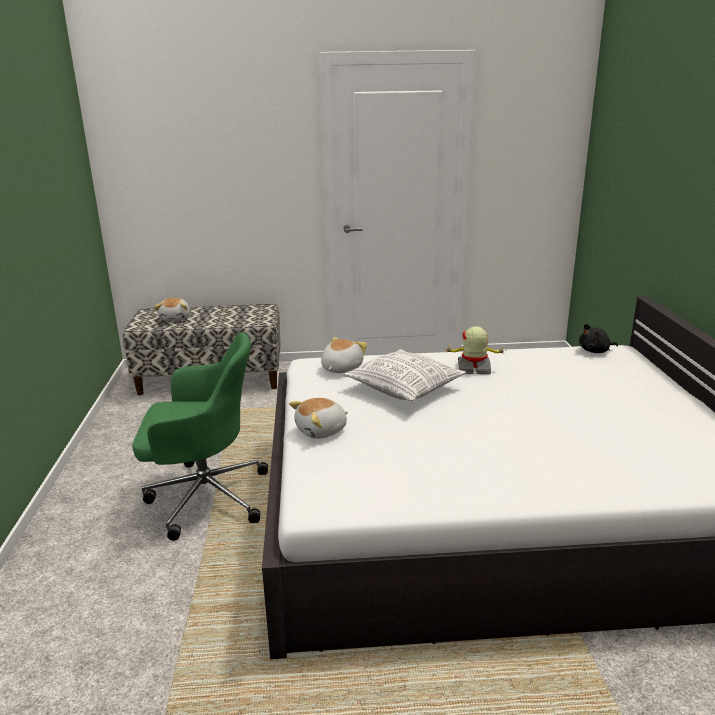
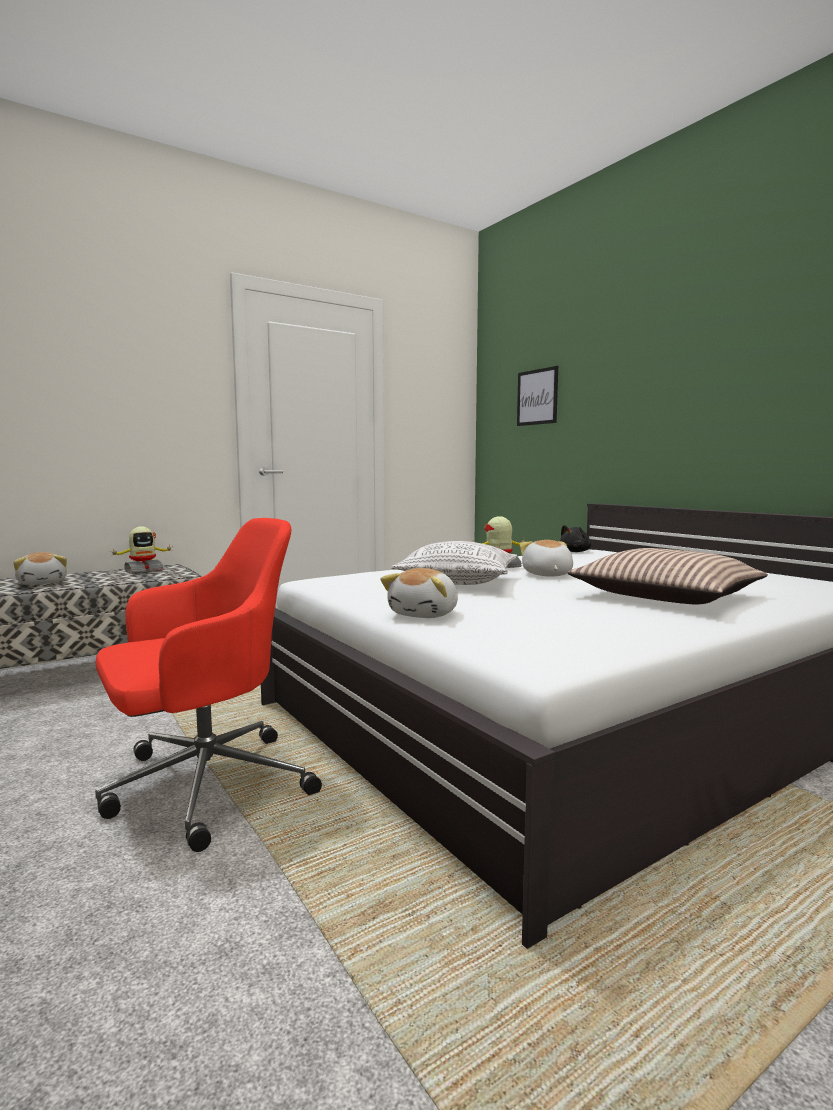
camera: 30 degrees left, 15 degrees down
green office chair [132,332,268,541] -> red office chair [95,518,322,852]
plush toy [321,337,367,373] -> plush toy moved to [520,540,573,577]
none -> toy robot [111,526,173,574]
none -> picture [517,366,558,426]
none -> pillow [568,548,768,604]

